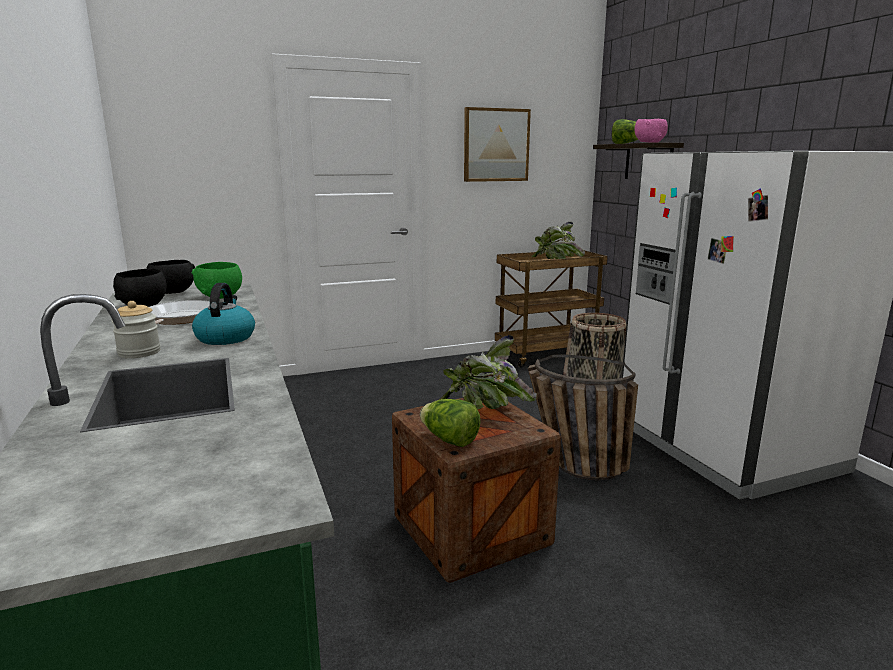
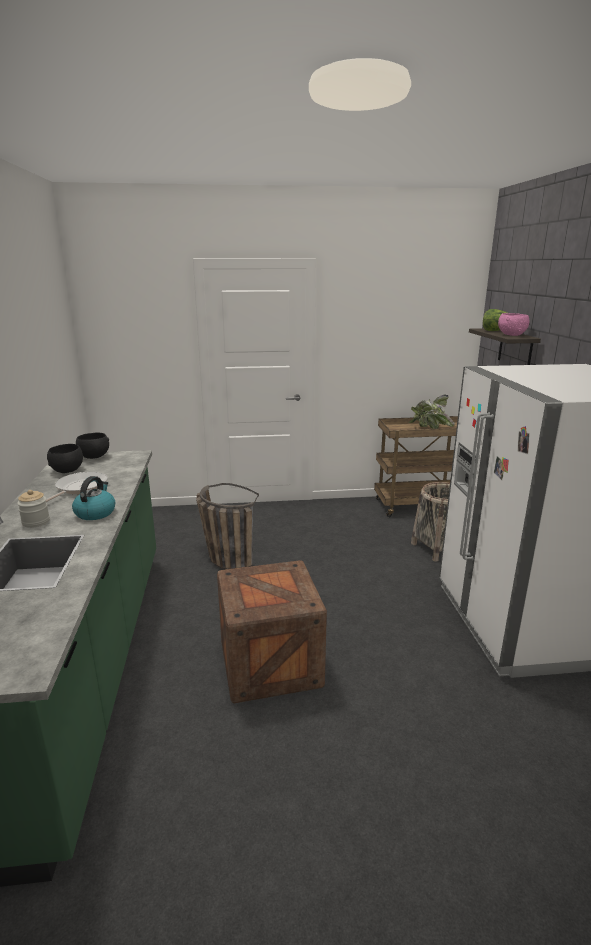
camera: 15 degrees right, 5 degrees up
green bowl [191,262,242,299] -> none
lettuce [420,399,481,447] -> none
potted plant [439,335,537,409] -> none
picture [464,107,531,182] -> none
basket [528,354,638,480] -> basket moved to [196,483,259,569]

